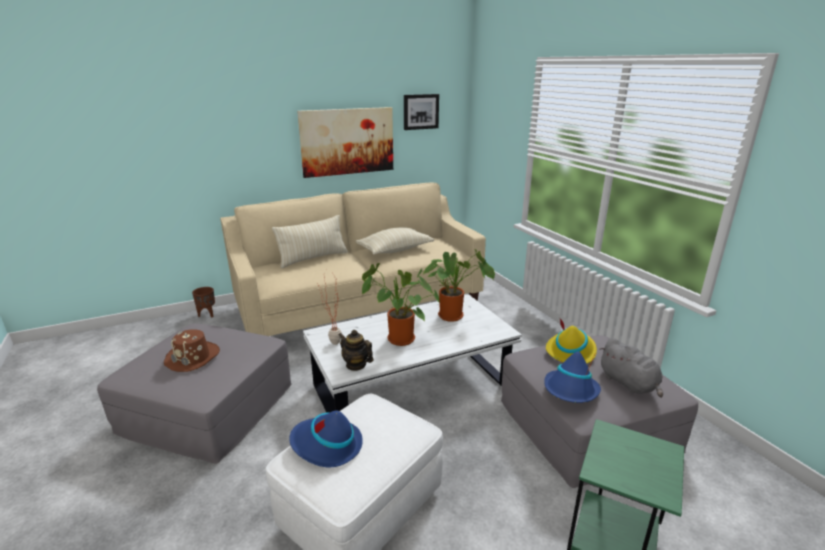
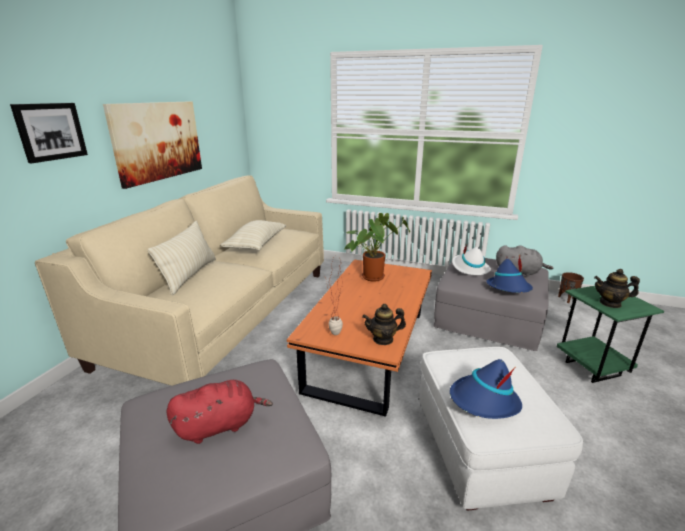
camera: 45 degrees left, 0 degrees up
brown hat [164,329,220,372] -> red plush toy [166,380,273,444]
brown planter [192,287,215,317] -> brown planter moved to [558,272,584,303]
white coffee table [303,294,522,413] -> orange coffee table [287,260,432,417]
potted plant [362,263,440,346] -> none
picture [404,94,439,130] -> picture moved to [10,103,88,163]
yellow hat [546,319,597,364] -> white hat [452,245,491,276]
none -> teapot [594,269,640,308]

